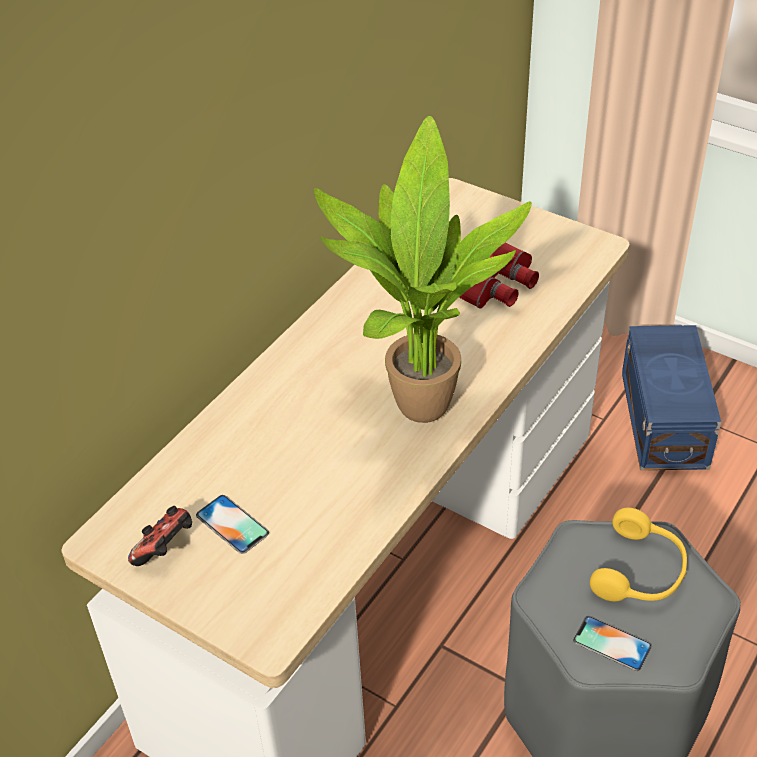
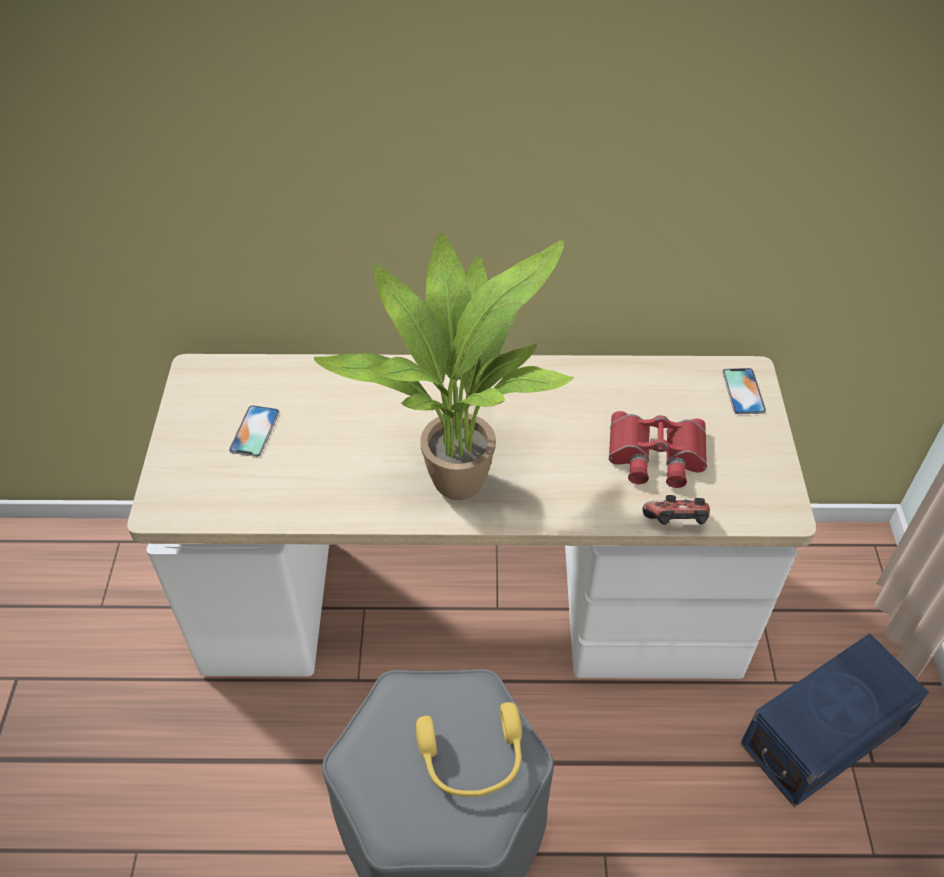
camera: 55 degrees right, 5 degrees up
game controller [128,506,192,566] -> game controller moved to [642,495,710,525]
phone [573,616,652,671] -> phone moved to [722,368,766,414]

